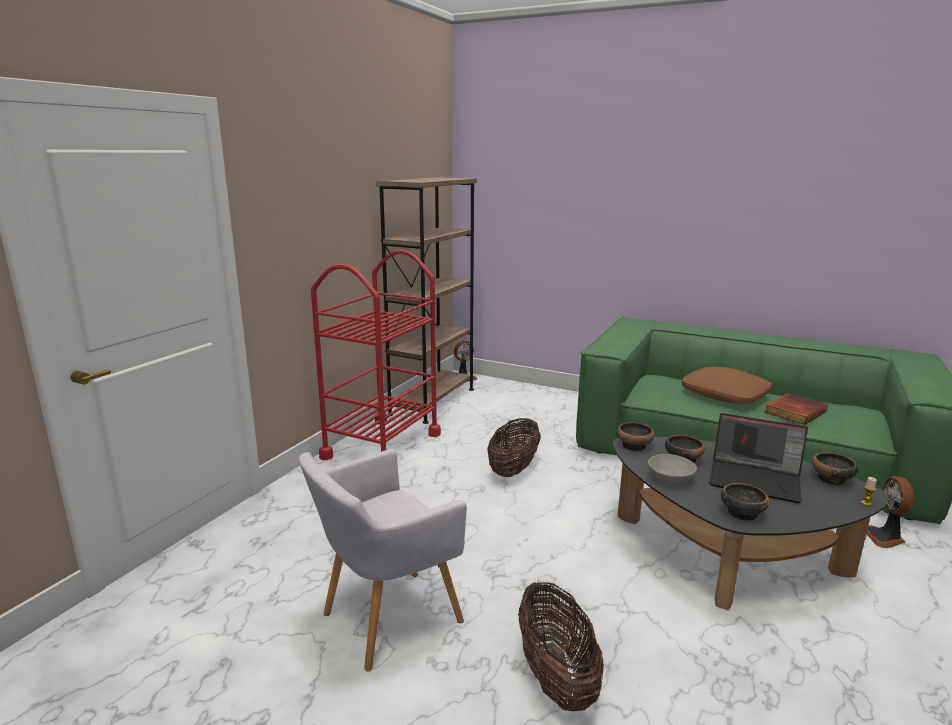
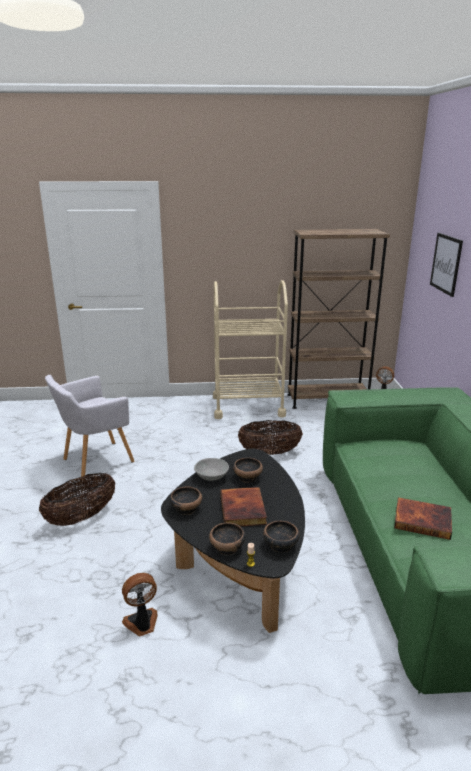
camera: 60 degrees right, 5 degrees up
grey armchair [299,449,467,671] -> grey armchair turned 60 degrees counterclockwise [45,375,135,480]
red cart [311,250,441,460] -> beige cart [213,280,288,419]
bowl [617,422,655,451] -> bowl moved to [209,522,246,555]
brown pillow [682,367,772,404] -> none
laptop [709,413,808,503] -> book [220,487,267,526]
fan [867,476,914,548] -> fan moved to [122,573,157,636]
none -> picture [430,233,463,297]

